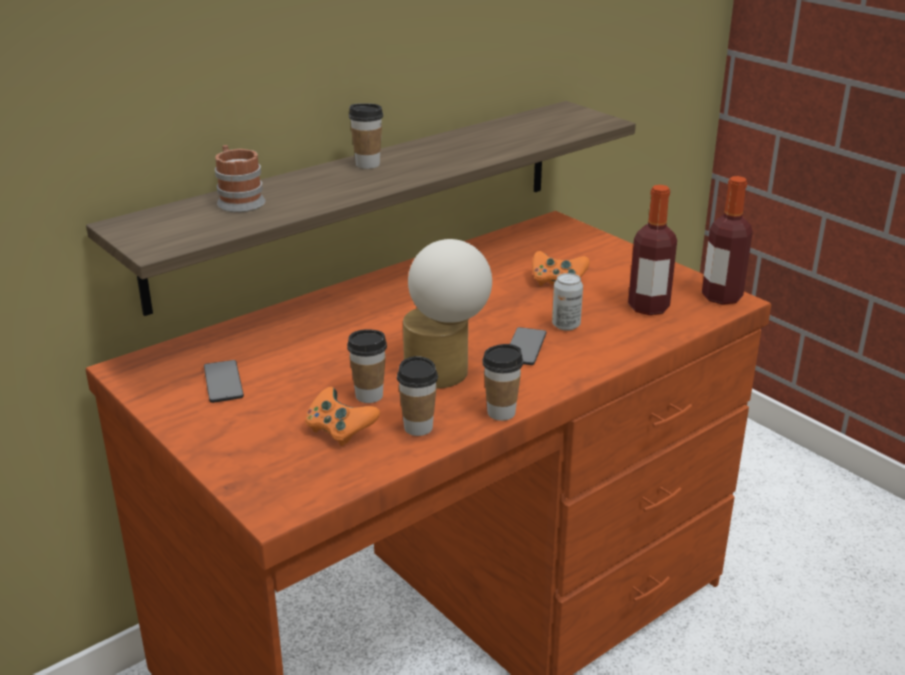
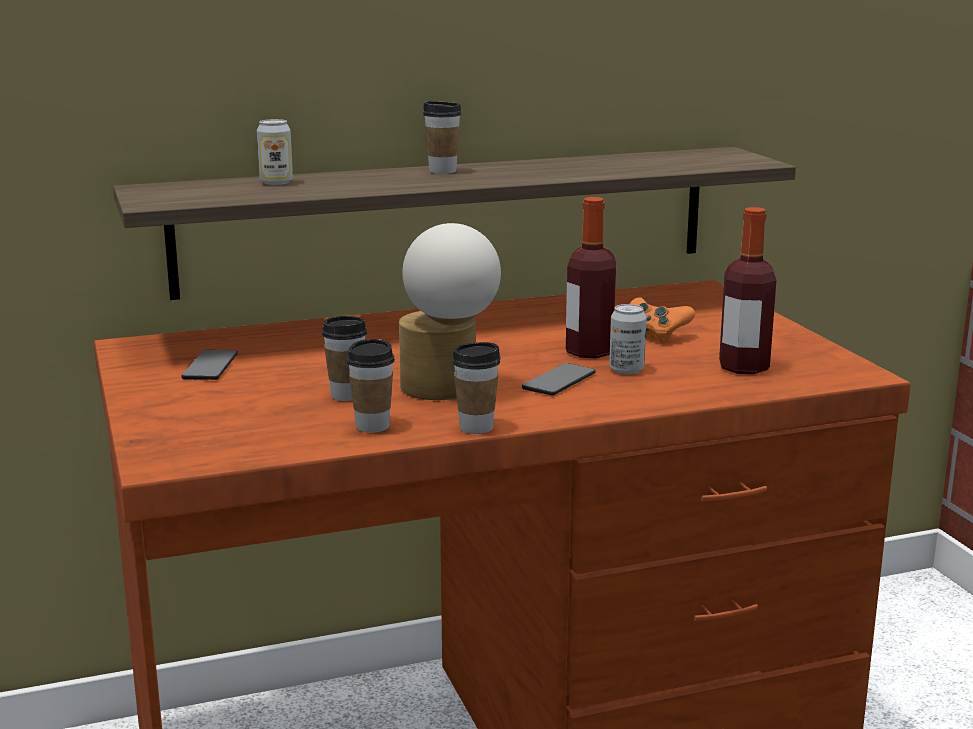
camera: 20 degrees right, 10 degrees down
mug [215,145,265,212] -> can [257,119,293,185]
orange game controller [305,387,380,446] -> none
bottle [702,176,753,305] -> bottle moved to [566,197,616,358]

